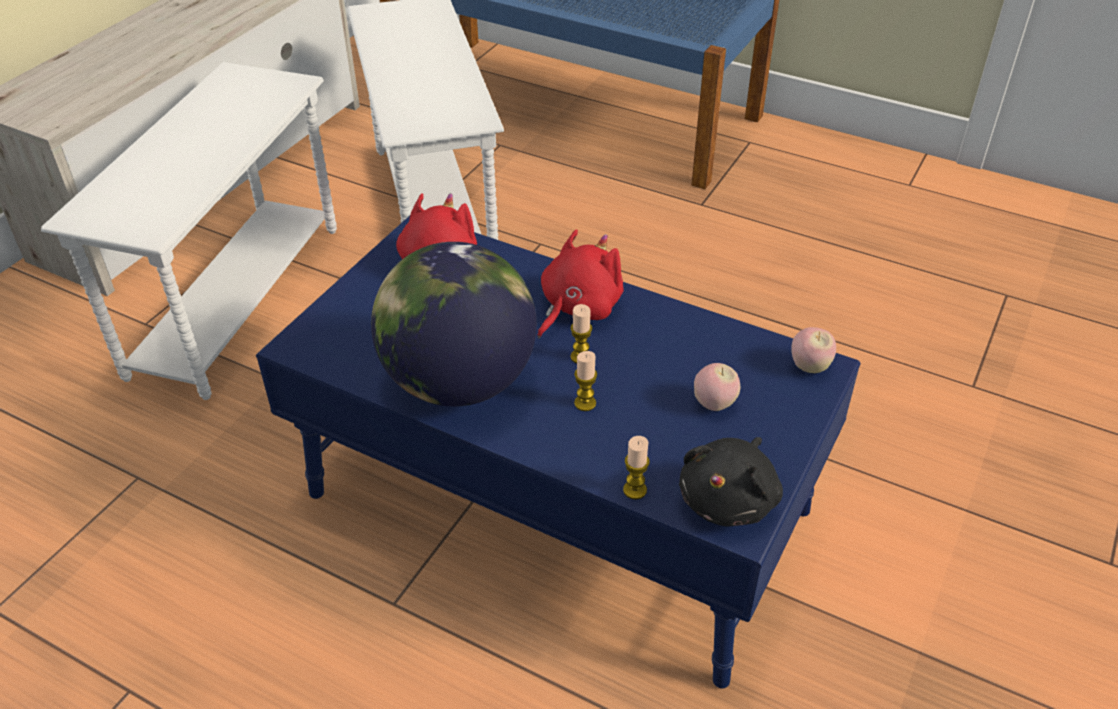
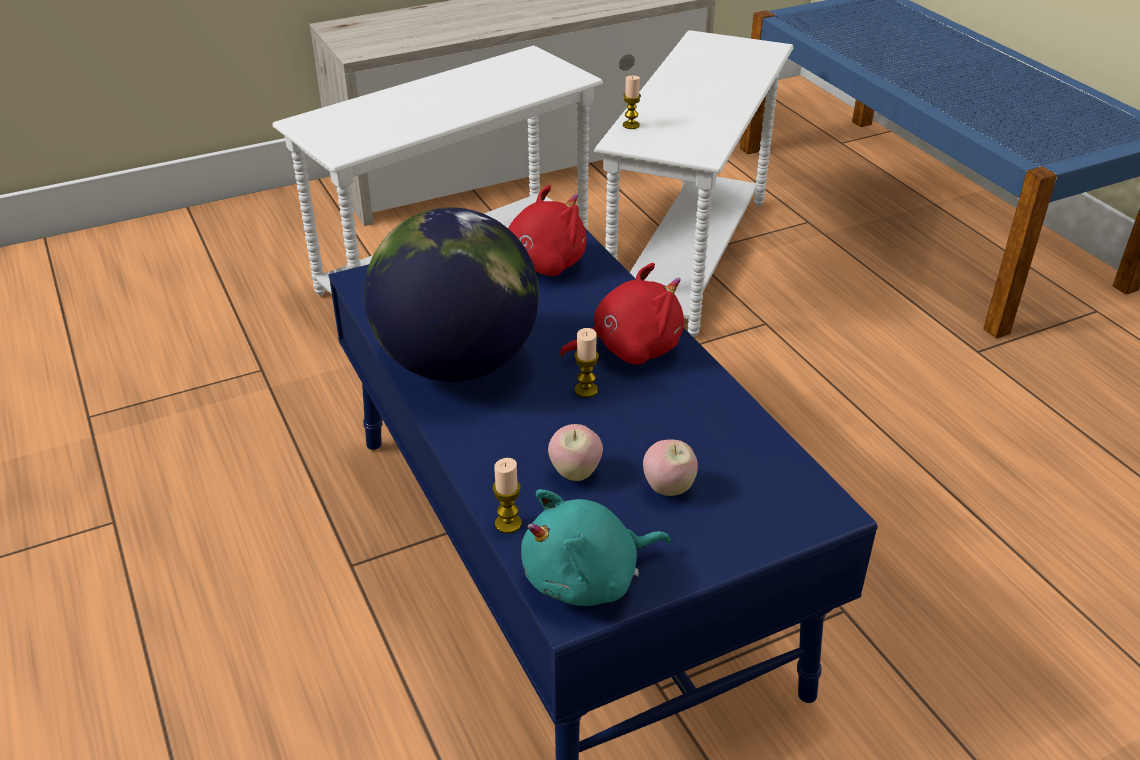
camera: 35 degrees right, 5 degrees down
candle [574,351,597,411] -> candle moved to [623,76,641,129]
black plush toy [679,437,783,527] -> turquoise plush toy [521,489,671,606]
apple [791,327,836,373] -> apple moved to [548,424,603,481]

